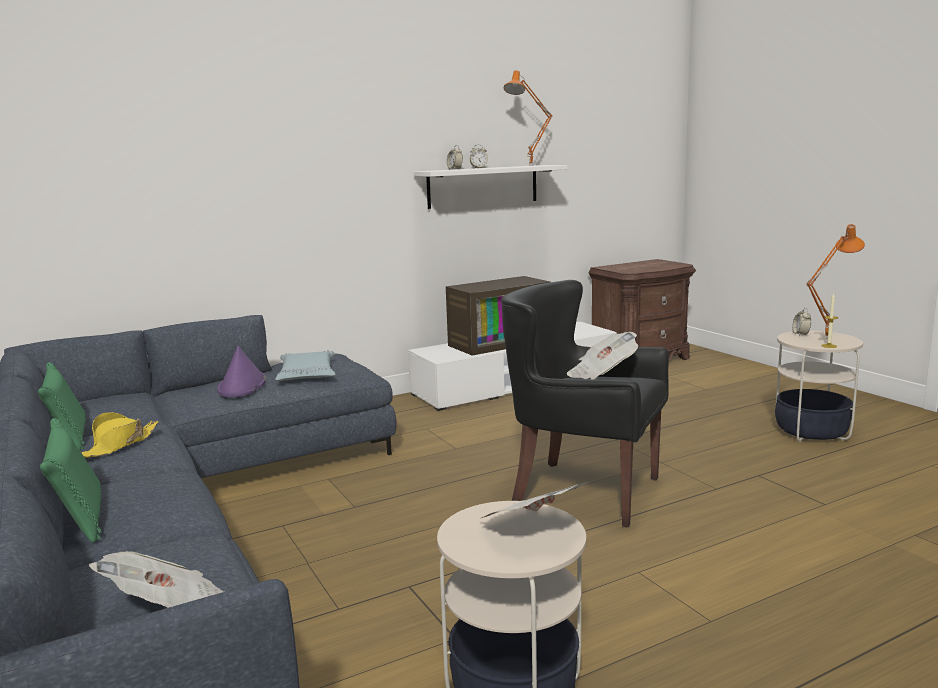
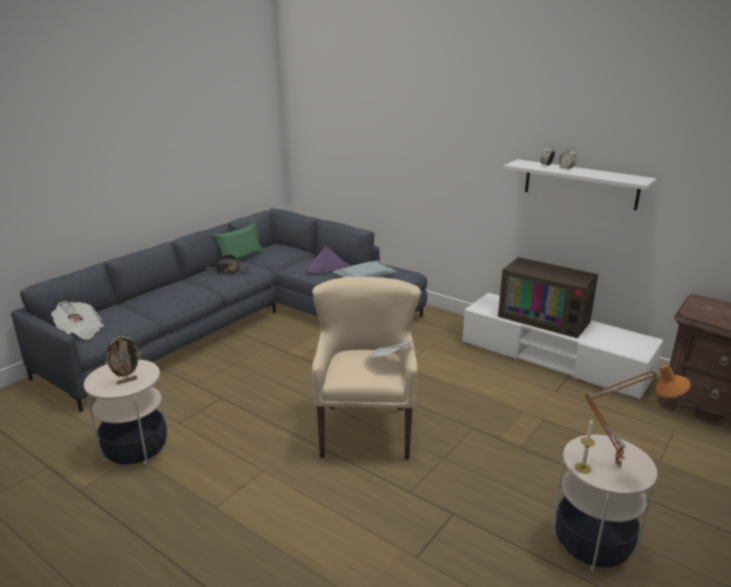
camera: 65 degrees right, 10 degrees up
green pillow [40,418,101,543] -> none
yellow hat [81,412,159,458] -> black hat [206,254,250,274]
newspaper [481,482,589,518] -> picture frame [105,336,141,385]
black armchair [501,280,669,527] -> beige armchair [312,277,421,459]
orange table lamp [504,70,553,166] -> none
alarm clock [792,308,811,336] -> none

